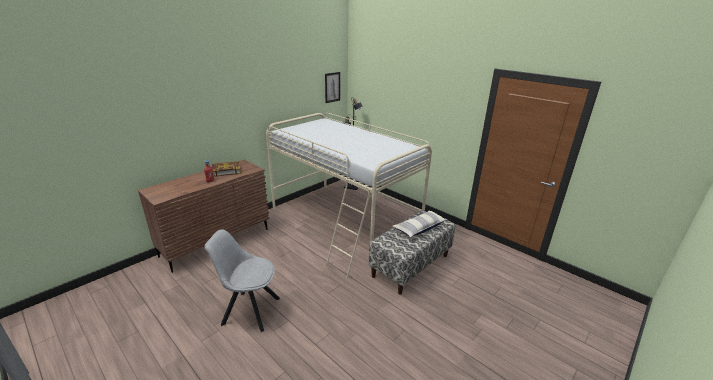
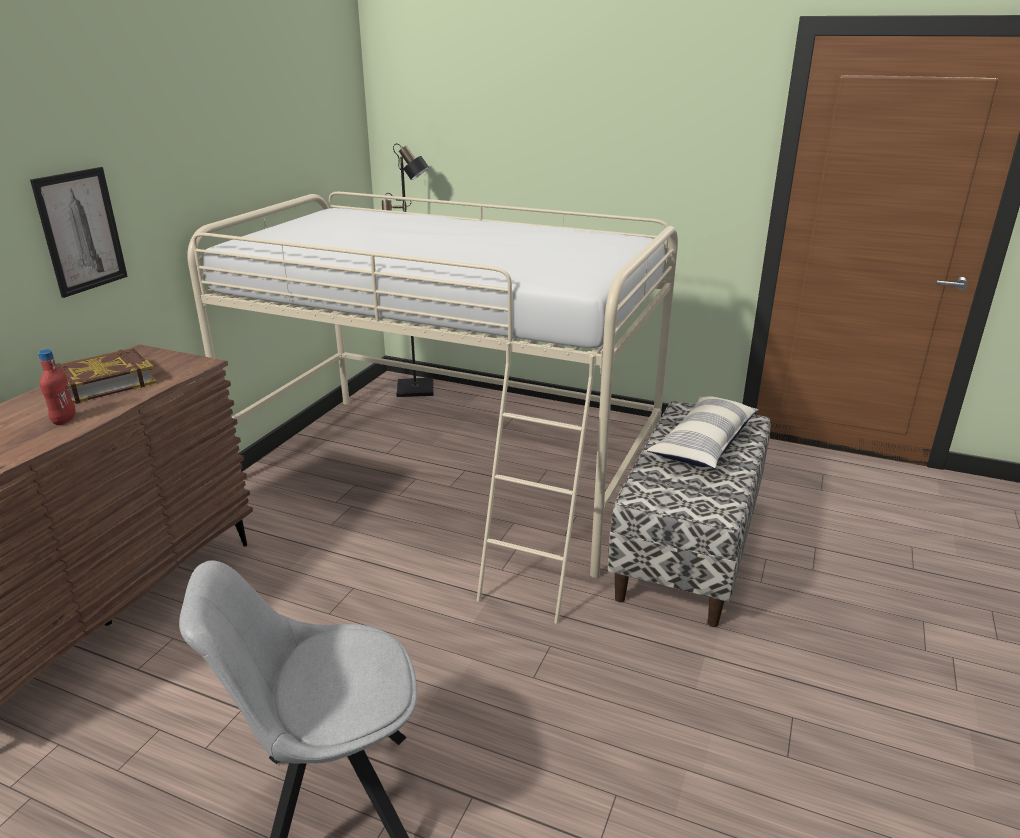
camera: 20 degrees left, 0 degrees up
picture [325,72,340,103] -> picture moved to [30,167,128,298]

